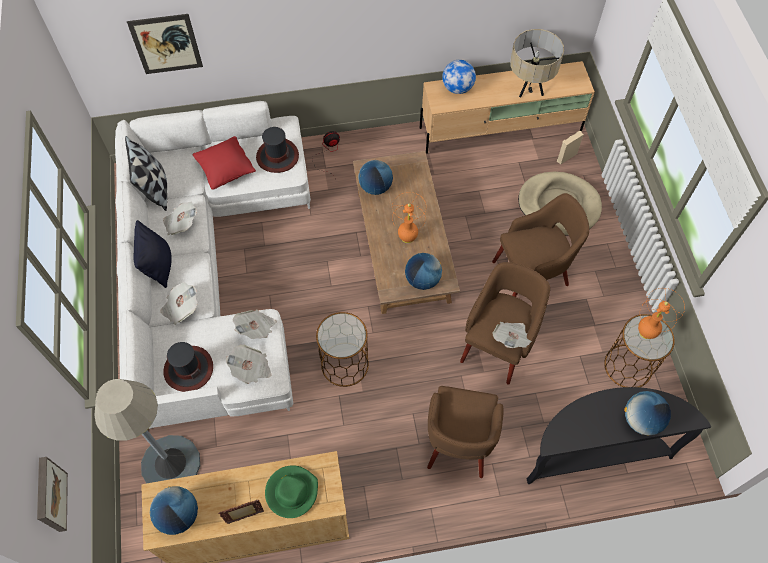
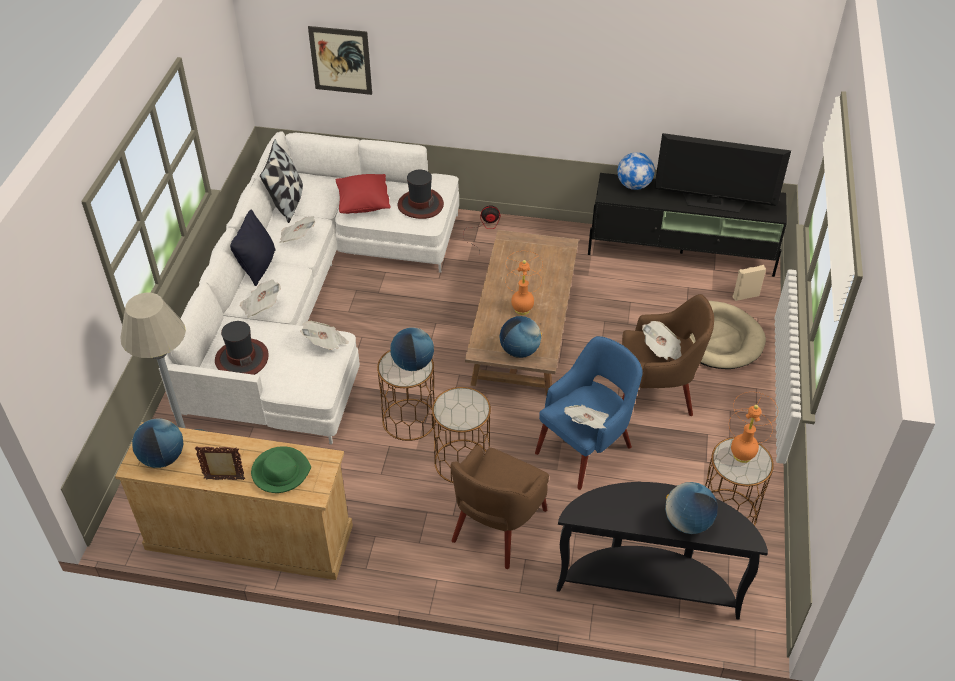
camera: 20 degrees right, 15 degrees down
picture [37,457,68,532] -> none
newspaper [226,344,272,384] -> newspaper moved to [642,321,682,360]
globe [358,160,393,195] -> globe moved to [390,327,434,371]
beige tv stand [420,61,595,154] -> black tv stand [588,173,787,277]
brown armchair [460,262,550,384] -> blue armchair [535,336,643,490]
beige table lamp [510,29,564,97] -> television [654,133,791,213]
none -> brown side table [432,387,491,483]

